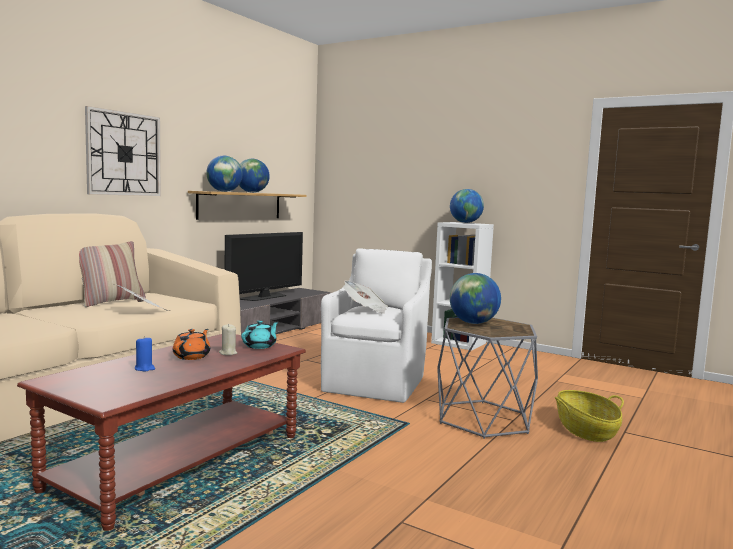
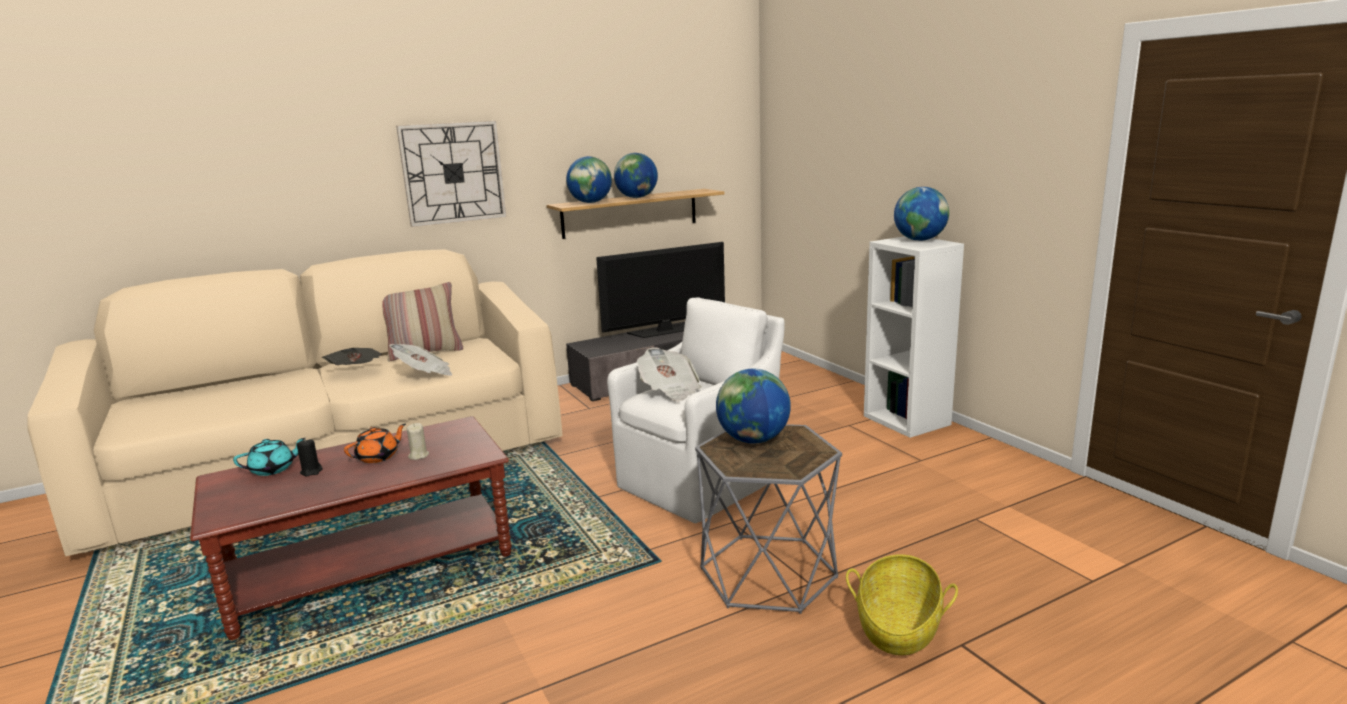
camera: 30 degrees right, 10 degrees up
blue candle [135,336,155,372] -> black candle [297,439,323,476]
turquoise teapot [241,320,278,349] -> turquoise teapot moved to [233,438,306,476]
none -> newspaper [322,348,382,365]

